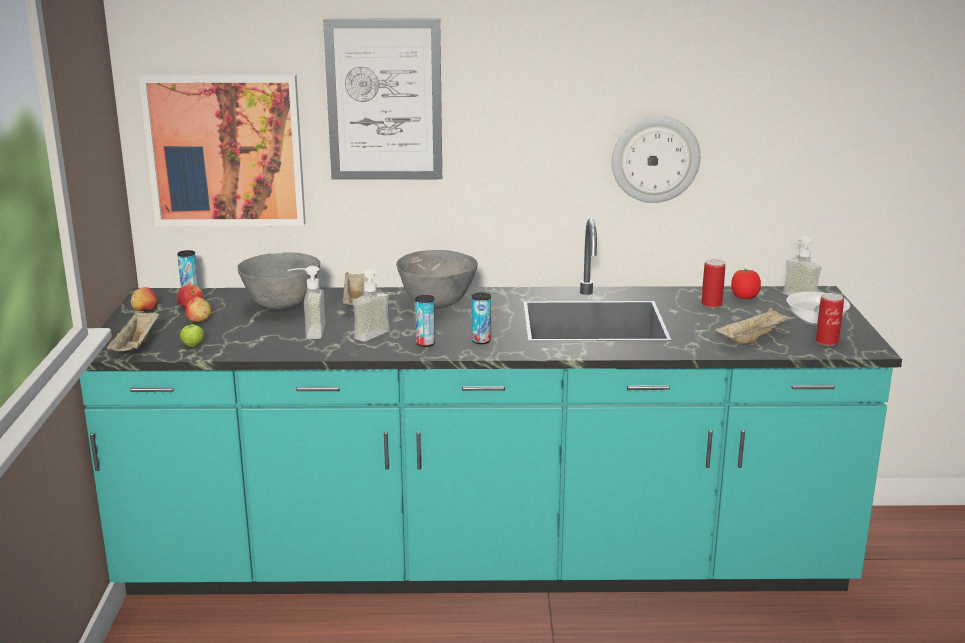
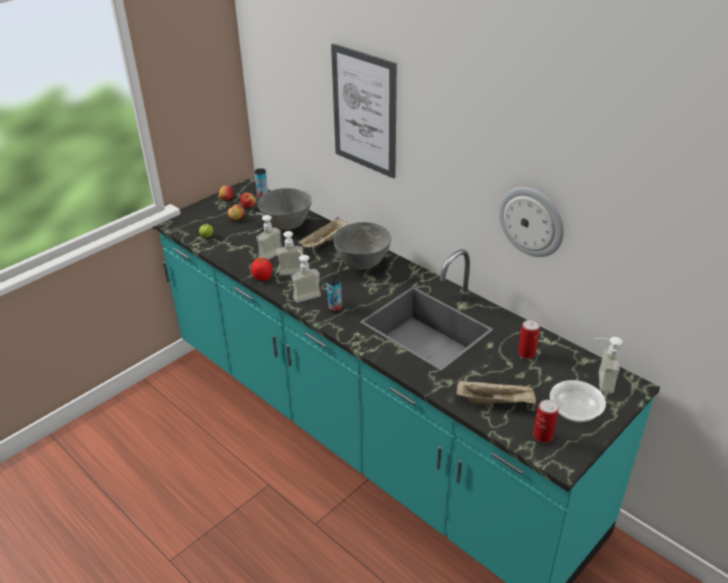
camera: 45 degrees right, 15 degrees up
beige tray [106,311,159,351] -> none
picture [138,74,306,226] -> none
can [415,295,435,347] -> soap dispenser [291,249,321,303]
tomato [731,269,761,299] -> tomato moved to [251,258,273,281]

